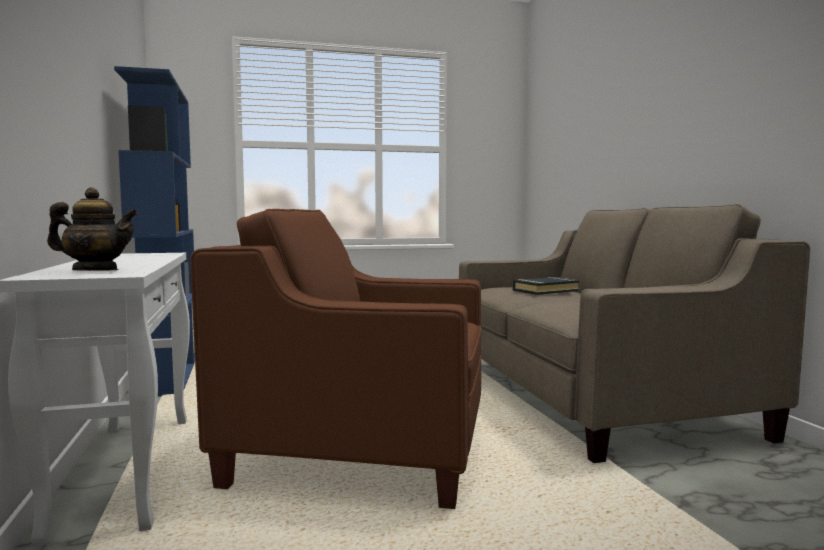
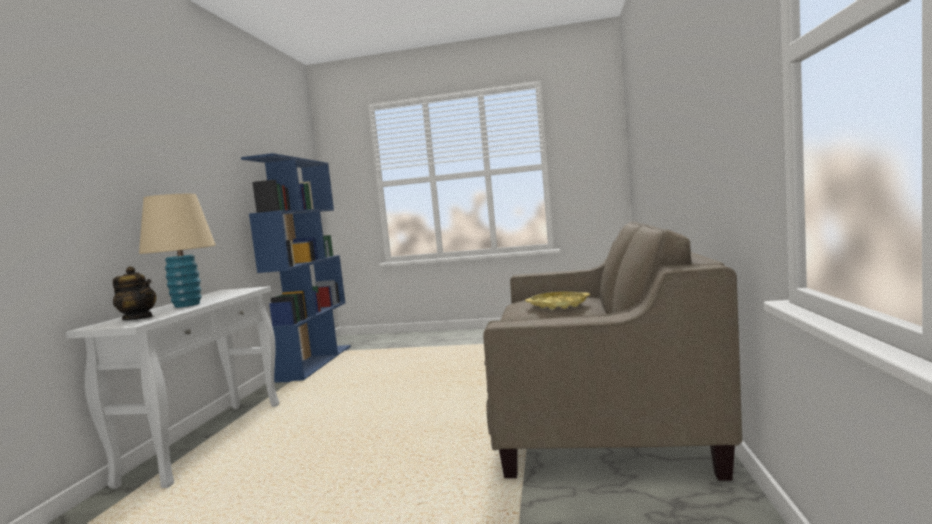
camera: 25 degrees right, 0 degrees up
brown armchair [190,209,482,509] -> none
black book [513,277,580,295] -> yellow tray [525,292,590,309]
none -> beige table lamp [139,194,216,308]

